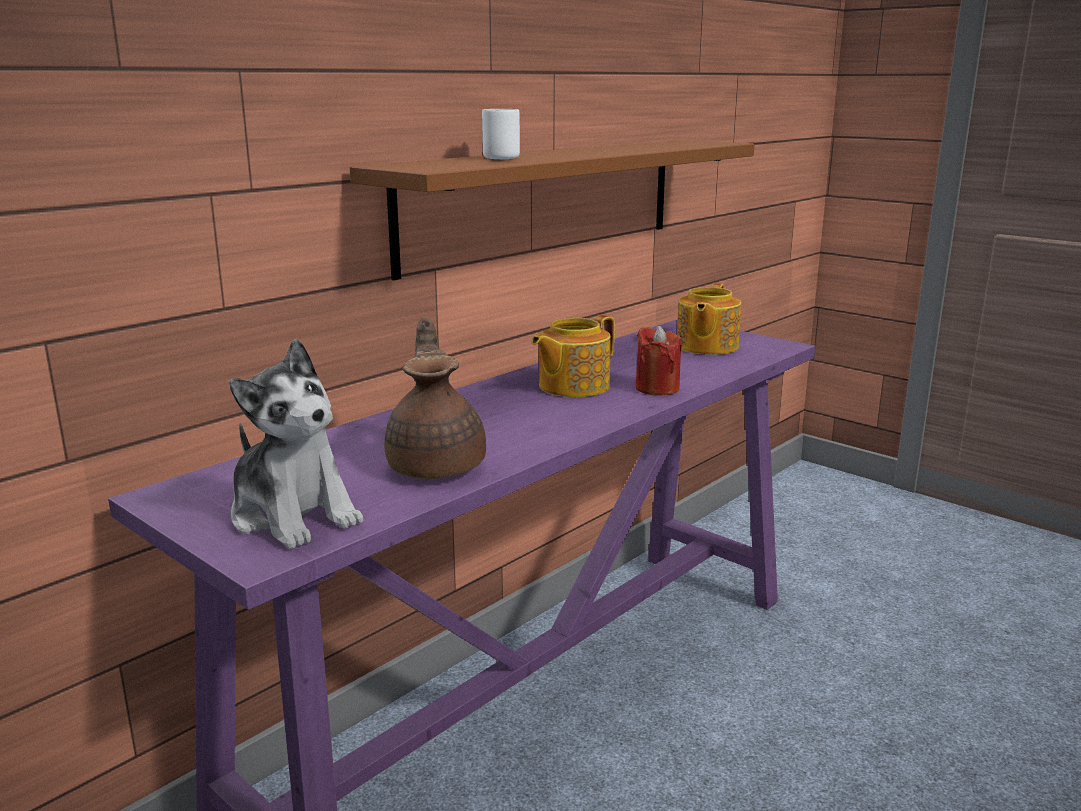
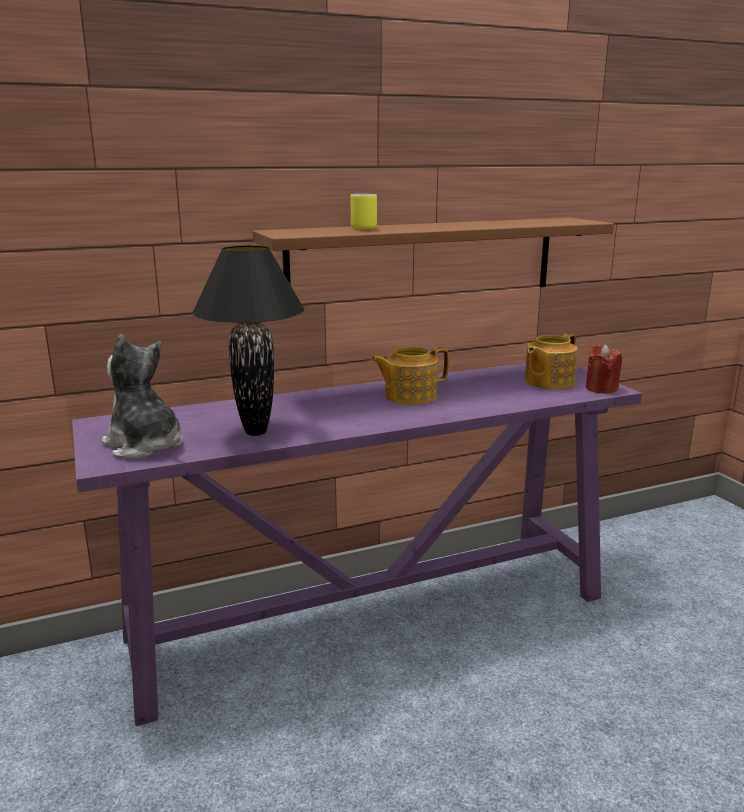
camera: 25 degrees right, 0 degrees up
plush toy [229,339,363,549] -> plush toy turned 150 degrees clockwise [101,334,183,459]
brown teapot [384,317,486,479] -> black table lamp [192,245,305,436]
white mug [482,109,520,159] -> yellow mug [351,194,377,230]
red candle [636,326,682,396] -> red candle moved to [586,344,622,394]

